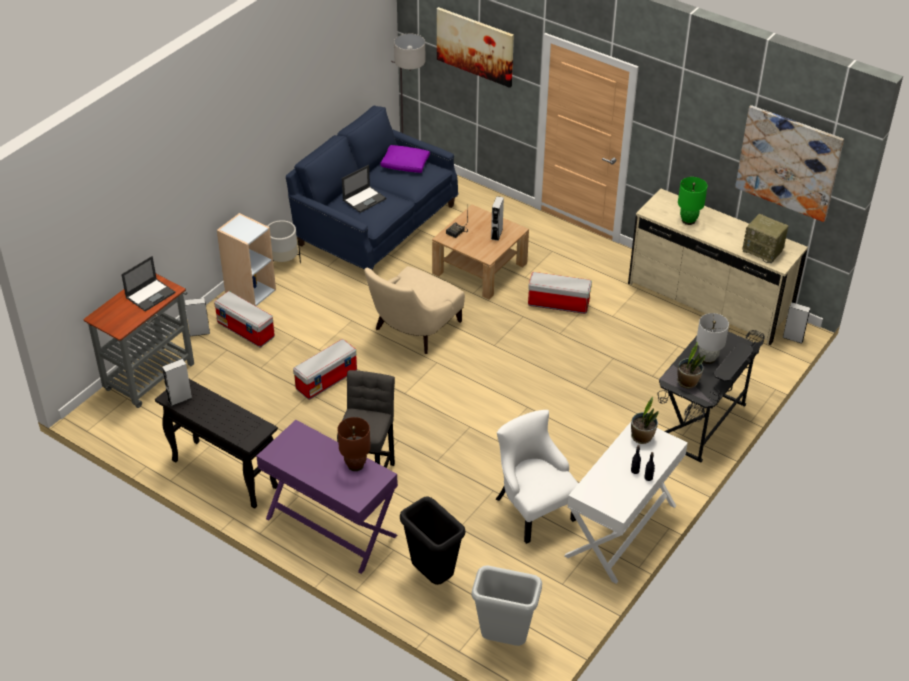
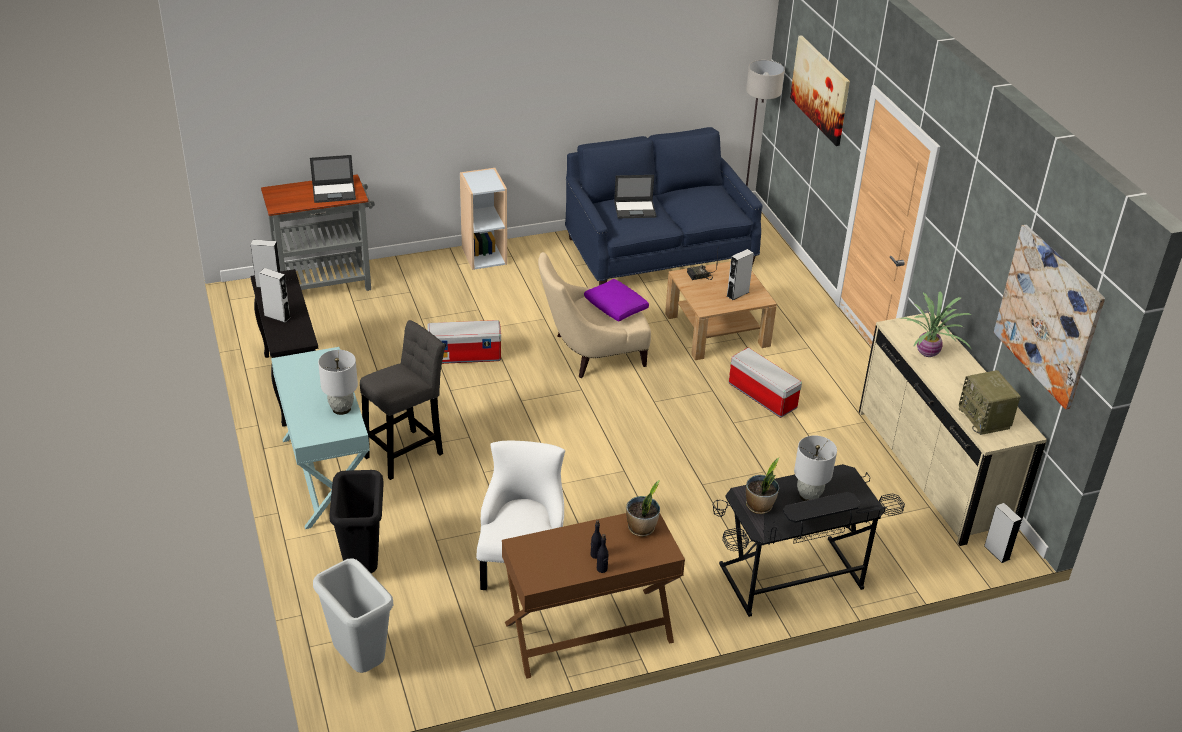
camera: 35 degrees right, 5 degrees down
grey speaker [185,298,210,336] -> grey speaker moved to [259,268,291,323]
storage box [214,291,275,348] -> none
purple desk [256,420,398,574] -> turquoise desk [271,347,370,529]
white planter [268,220,301,263] -> none
brown table lamp [337,417,371,471] -> white table lamp [318,350,358,415]
purple pillow [380,145,430,173] -> purple pillow moved to [584,279,649,321]
white desk [564,422,688,584] -> brown desk [502,513,685,679]
green table lamp [678,177,707,225] -> potted plant [900,291,972,357]

